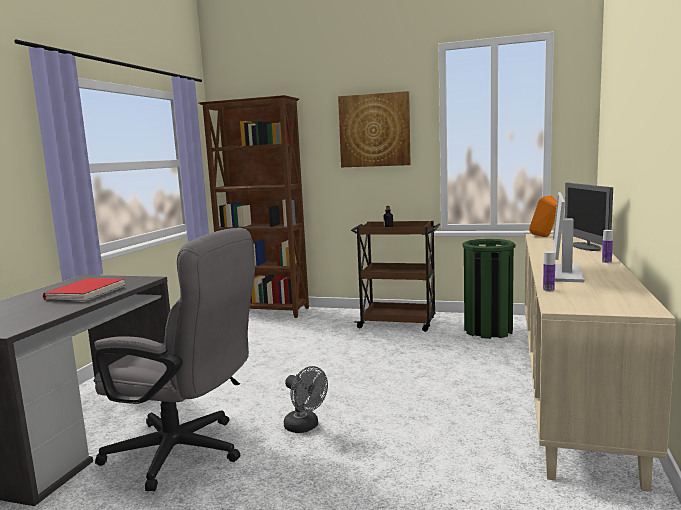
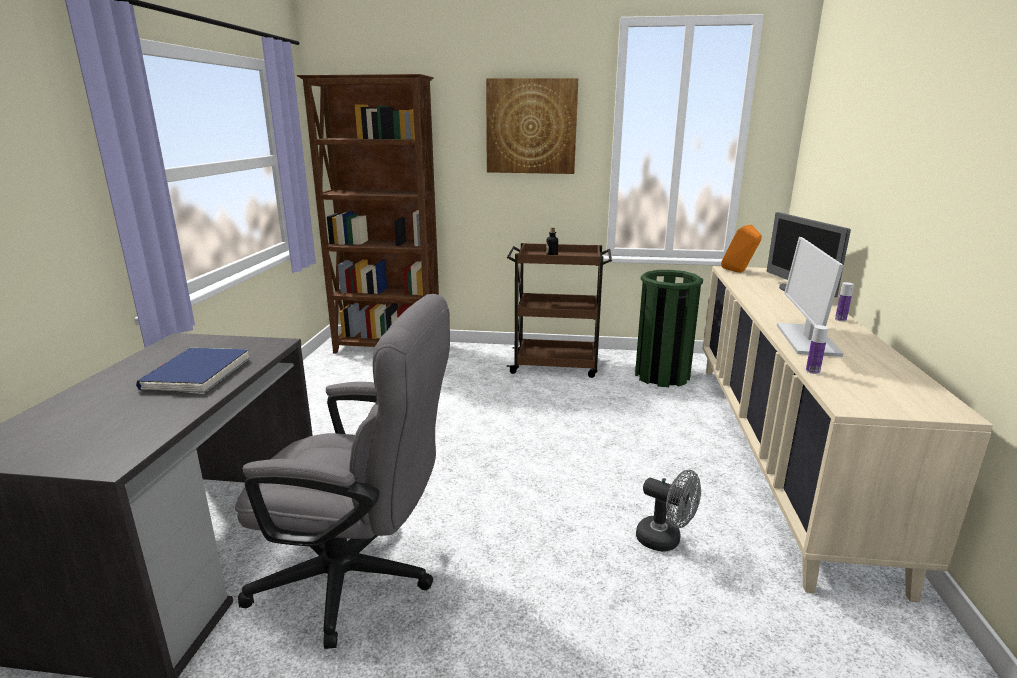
camera: 10 degrees left, 10 degrees up
red book [43,278,125,302] -> blue book [136,348,249,394]
grey fan [284,366,328,433] -> grey fan moved to [636,470,701,552]

